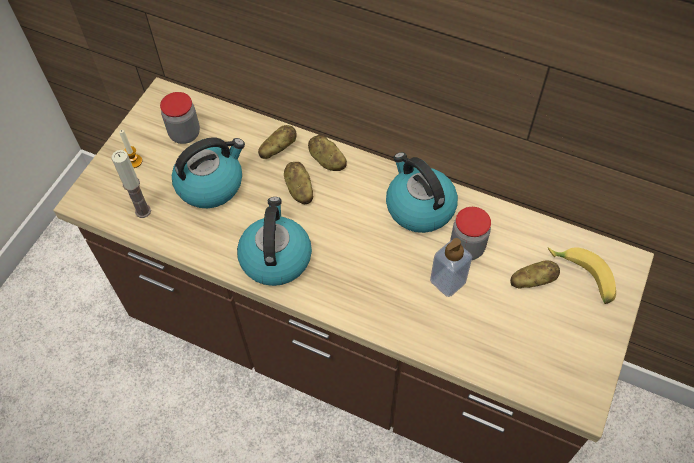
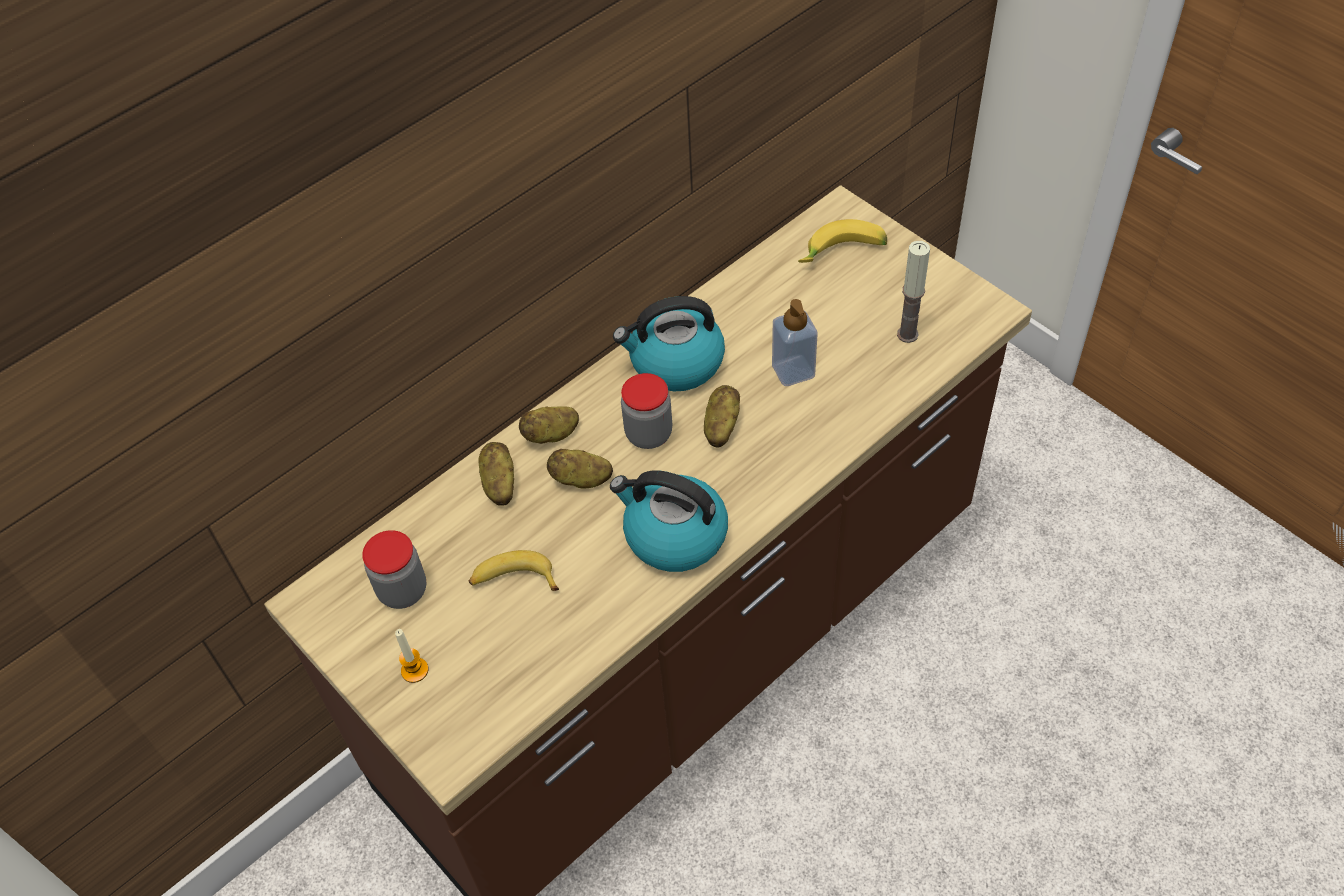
camera: 65 degrees left, 5 degrees down
candle [112,150,151,218] -> candle moved to [897,241,930,343]
kettle [172,137,245,208] -> banana [469,550,559,591]
jar [450,207,491,260] -> jar moved to [621,373,672,449]
potato [510,260,560,288] -> potato moved to [704,385,740,448]

